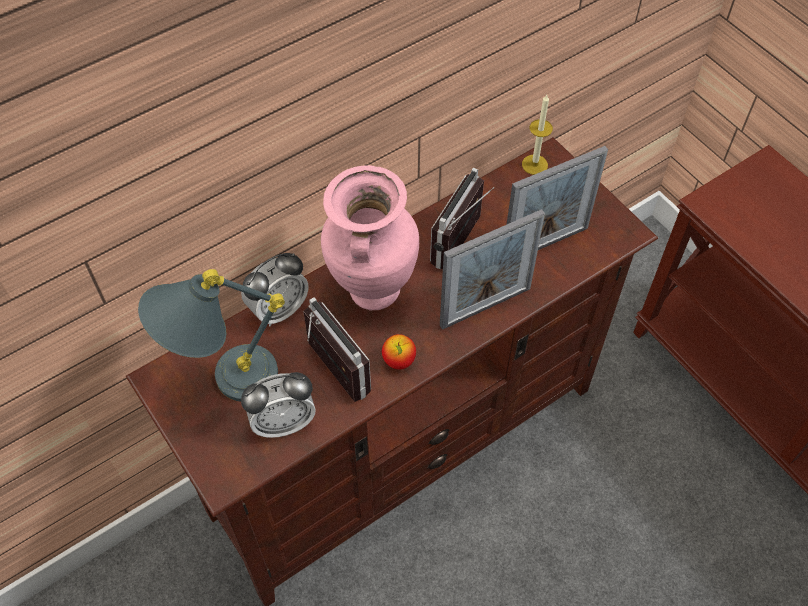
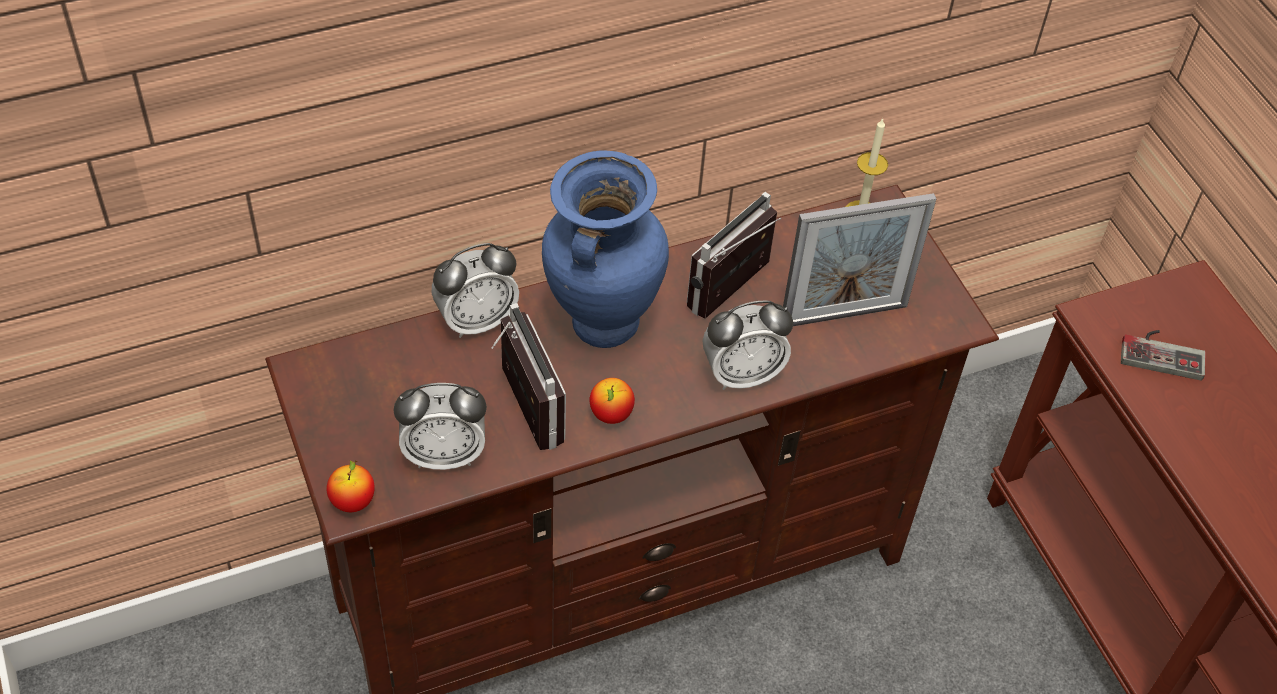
camera: 10 degrees right, 5 degrees down
grey table lamp [138,269,285,402] -> none
pink vase [321,165,419,310] -> blue vase [542,150,669,348]
picture frame [440,209,545,330] -> alarm clock [703,300,793,390]
none -> apple [326,460,375,512]
none -> game controller [1121,330,1206,380]

